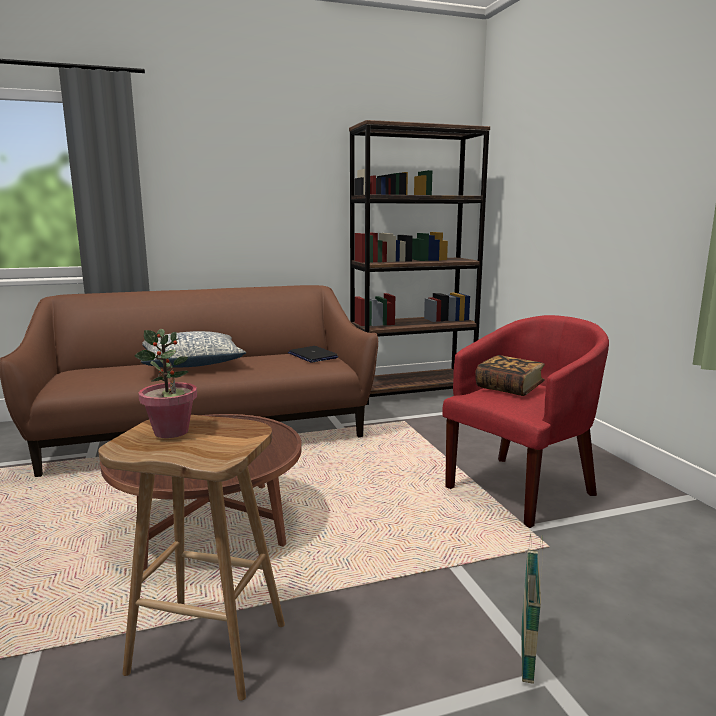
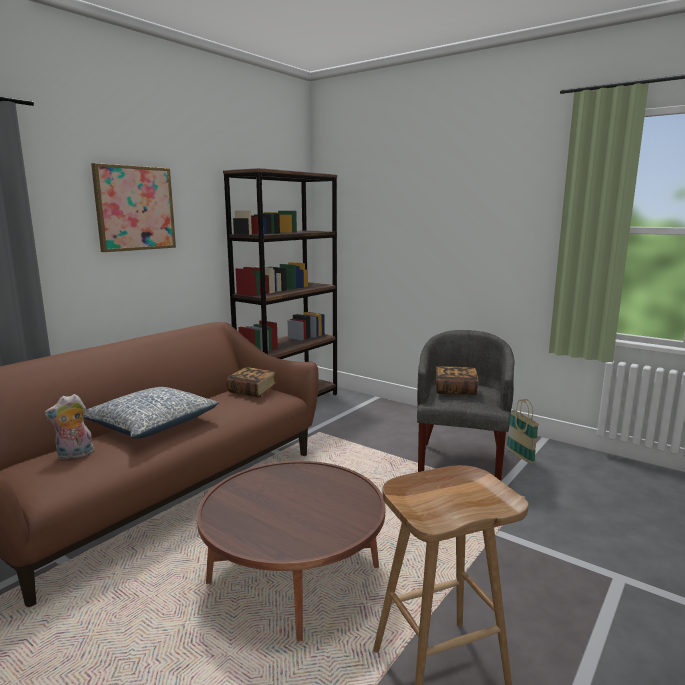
camera: 35 degrees left, 0 degrees up
potted plant [134,329,197,438] -> none
laptop [288,346,338,363] -> book [226,367,277,398]
red armchair [442,315,609,528] -> grey armchair [417,330,514,481]
basket [521,534,543,684] -> basket moved to [506,399,539,464]
none -> plush toy [45,394,94,460]
none -> picture [91,163,176,252]

